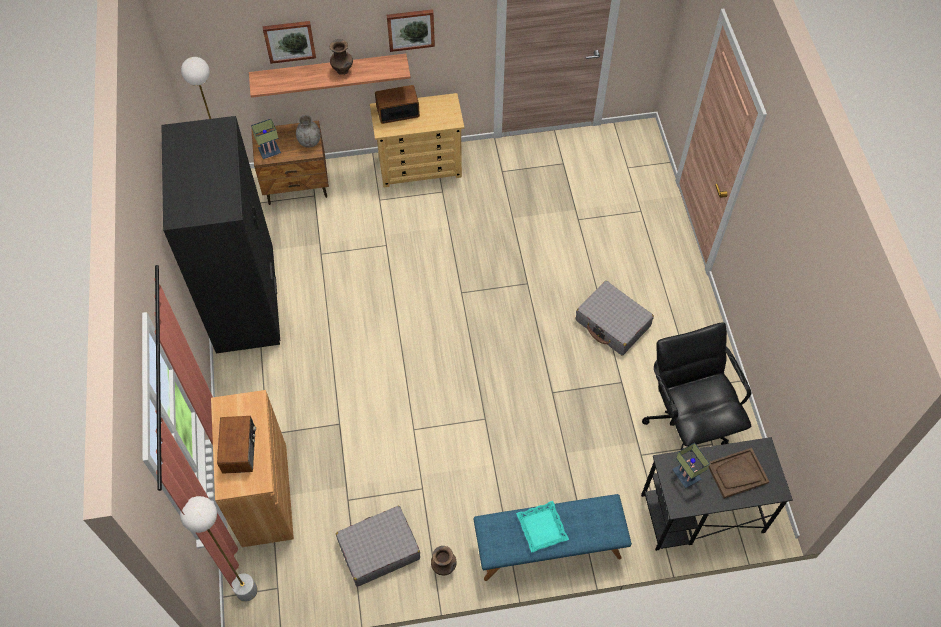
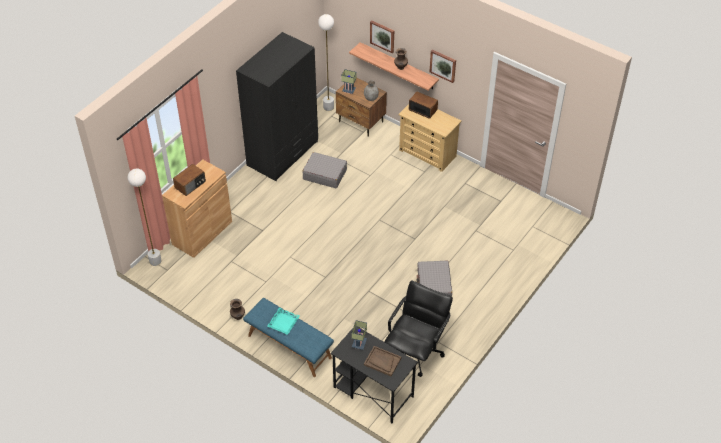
camera: 45 degrees right, 10 degrees down
grey suitcase [336,506,420,587] -> grey suitcase moved to [302,152,347,188]

